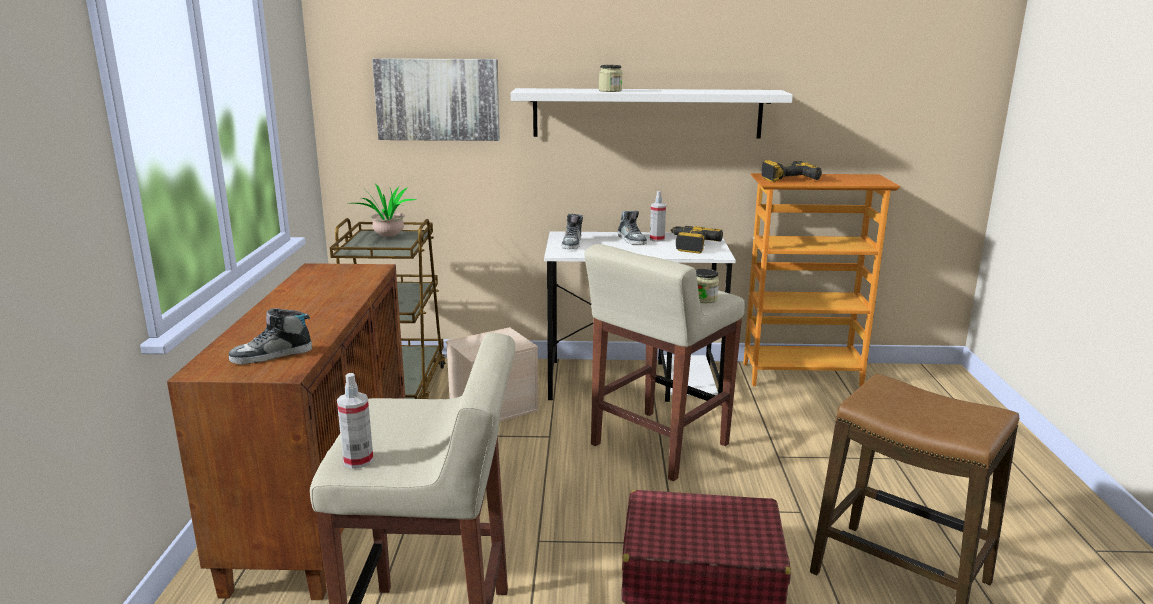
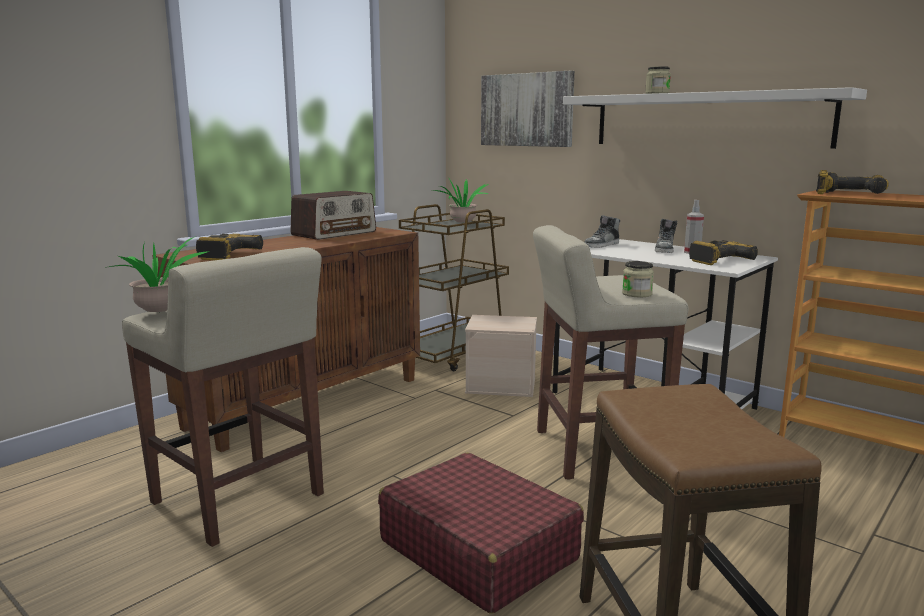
camera: 40 degrees right, 5 degrees down
shoe [229,308,312,365] -> power drill [196,234,263,260]
spray bottle [337,373,374,468] -> potted plant [105,237,210,312]
none -> radio [290,191,376,240]

